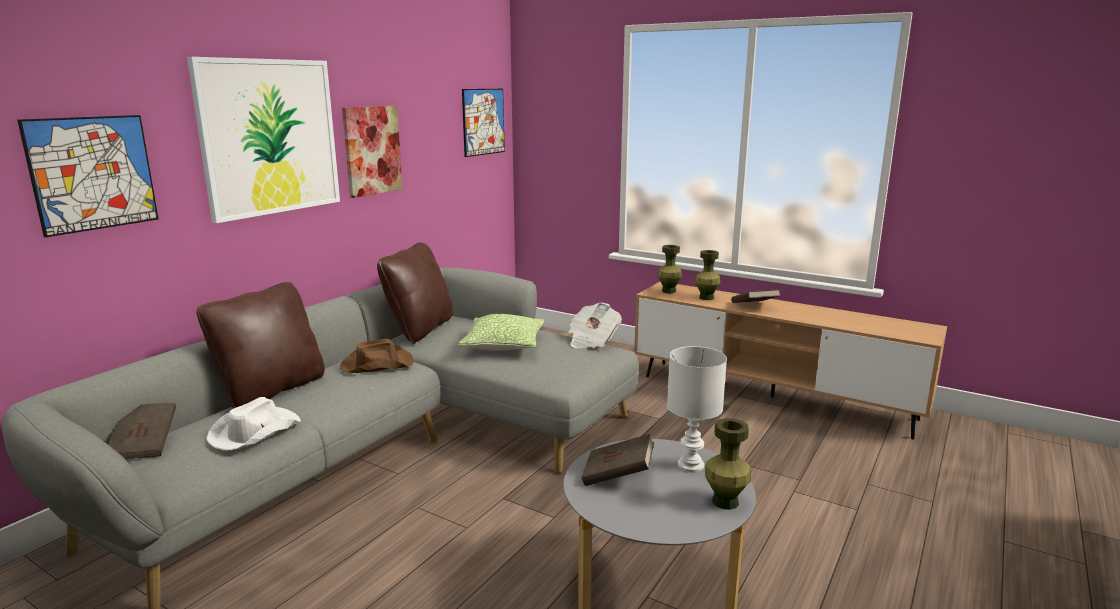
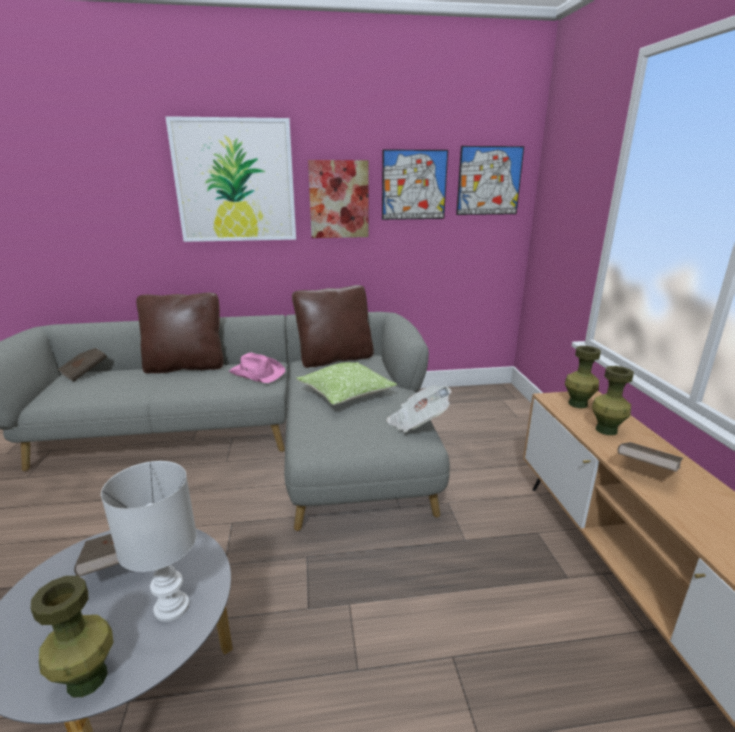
camera: 50 degrees right, 5 degrees up
picture [17,115,159,237] -> picture moved to [382,150,448,220]
white hat [207,397,301,450] -> none
brown hat [340,339,414,373] -> pink hat [229,353,285,383]

